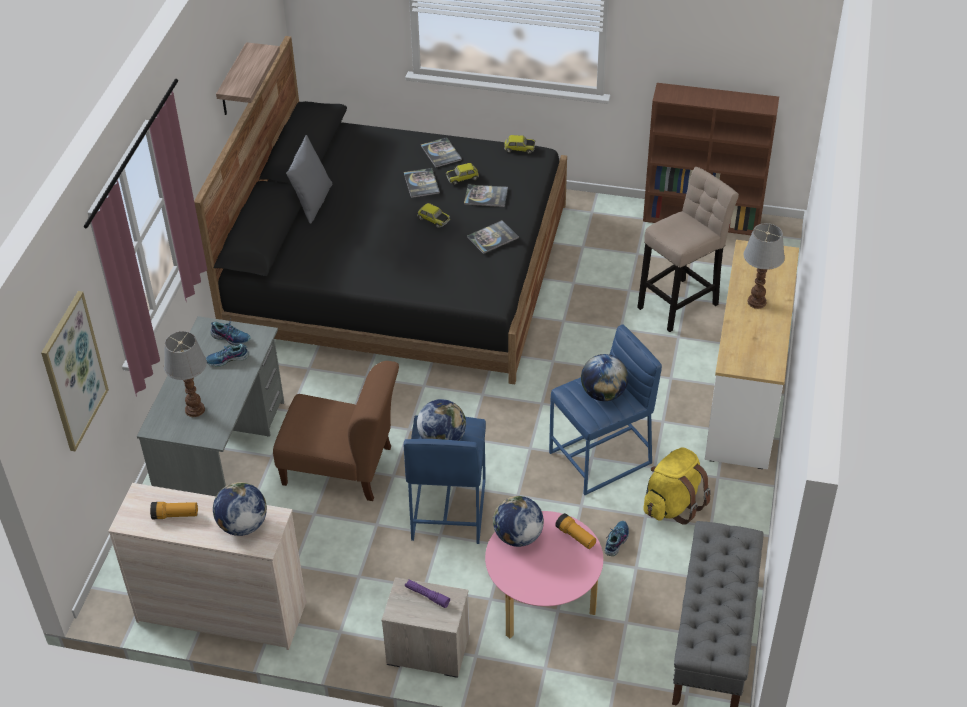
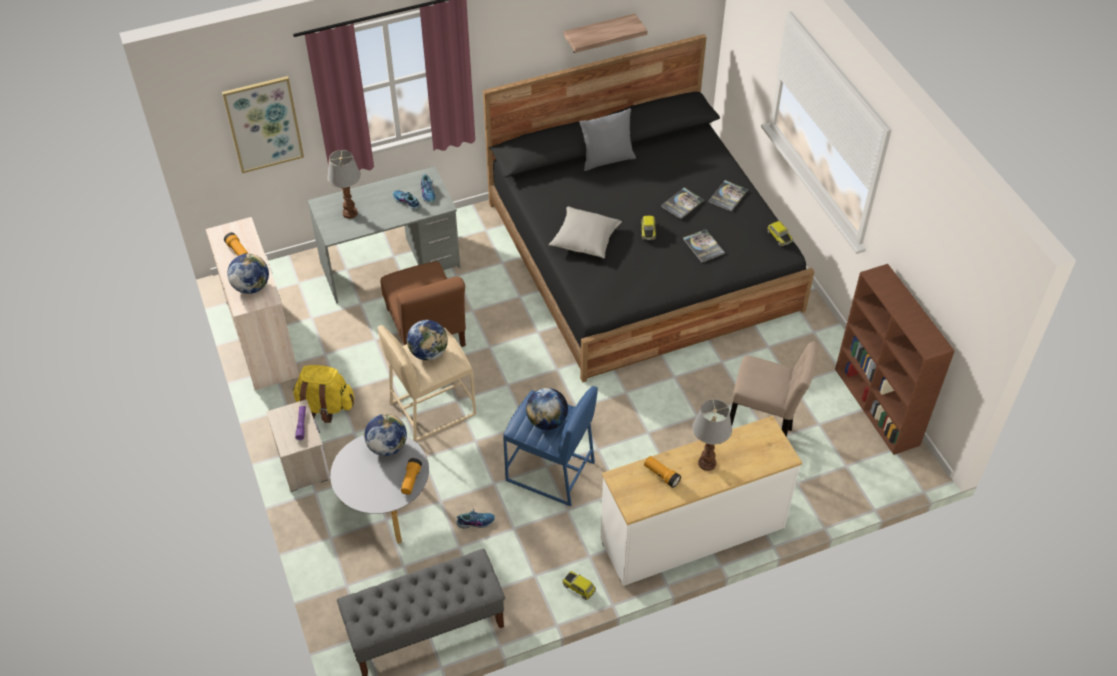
camera: 55 degrees right, 5 degrees up
blue stool [404,415,486,544] -> beige stool [378,325,476,442]
toy car [446,163,479,185] -> toy car moved to [562,571,596,600]
book [467,220,519,254] -> none
pink coffee table [485,511,603,638] -> grey coffee table [330,435,429,544]
yellow backpack [643,447,711,525] -> yellow backpack moved to [293,365,354,423]
none -> grey pillow [549,206,622,258]
none -> flashlight [644,456,681,488]

